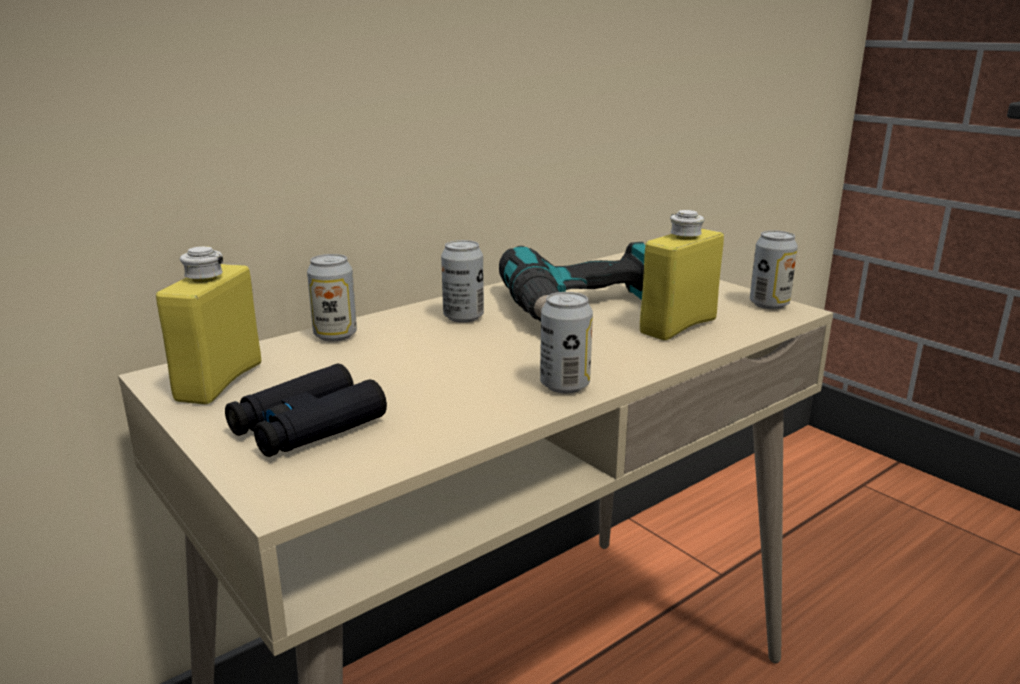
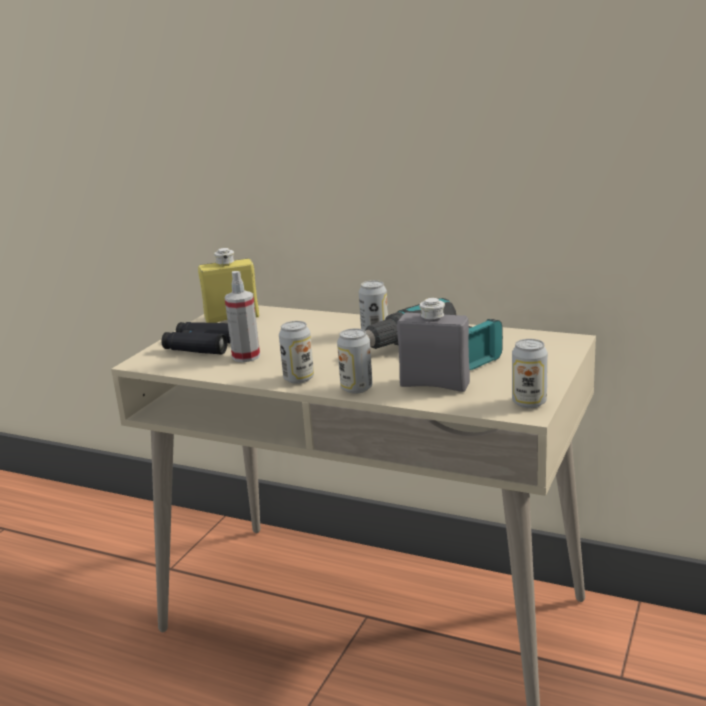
camera: 65 degrees right, 0 degrees up
can [307,254,357,341] -> can moved to [337,328,373,394]
yellow bottle [640,210,724,340] -> grey bottle [397,298,470,392]
none -> spray bottle [224,271,260,362]

